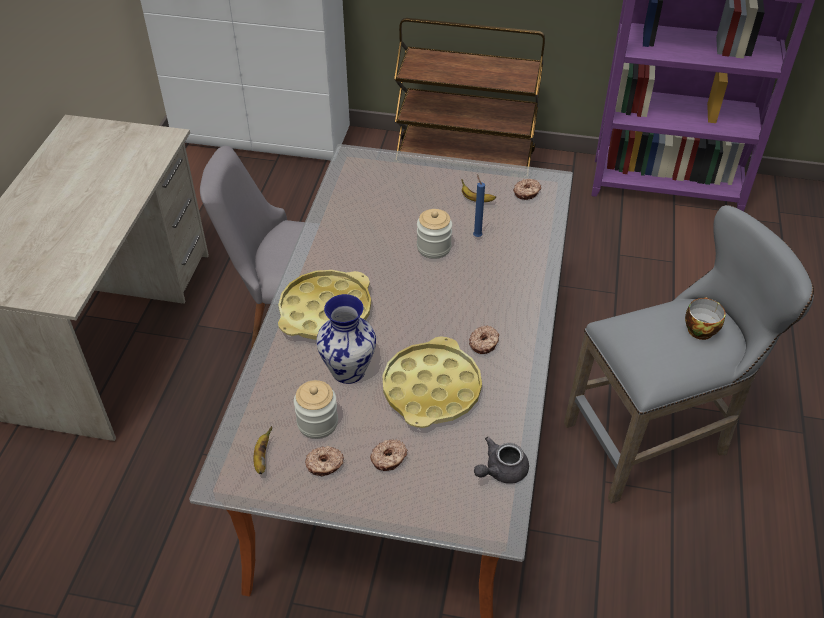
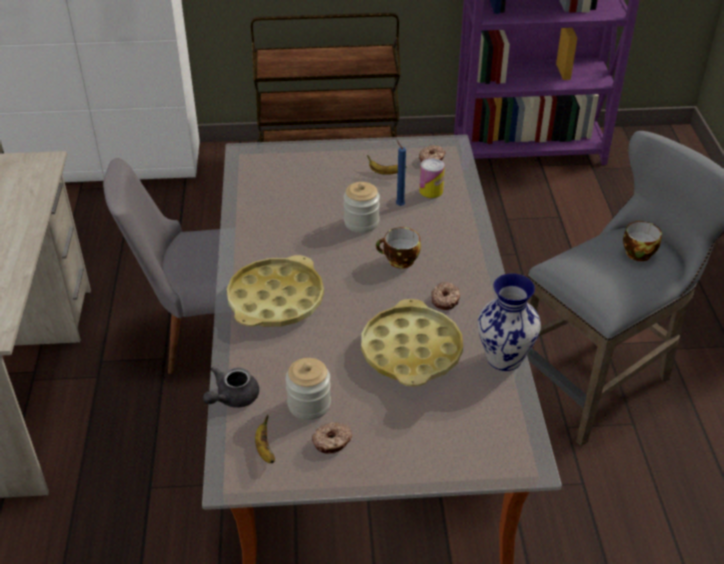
camera: 15 degrees left, 5 degrees down
vase [316,294,376,384] -> vase moved to [478,273,541,371]
donut [370,439,407,471] -> none
grey teapot [474,437,529,484] -> grey teapot moved to [203,367,259,408]
none -> cup [376,227,421,269]
none -> can [419,158,445,198]

